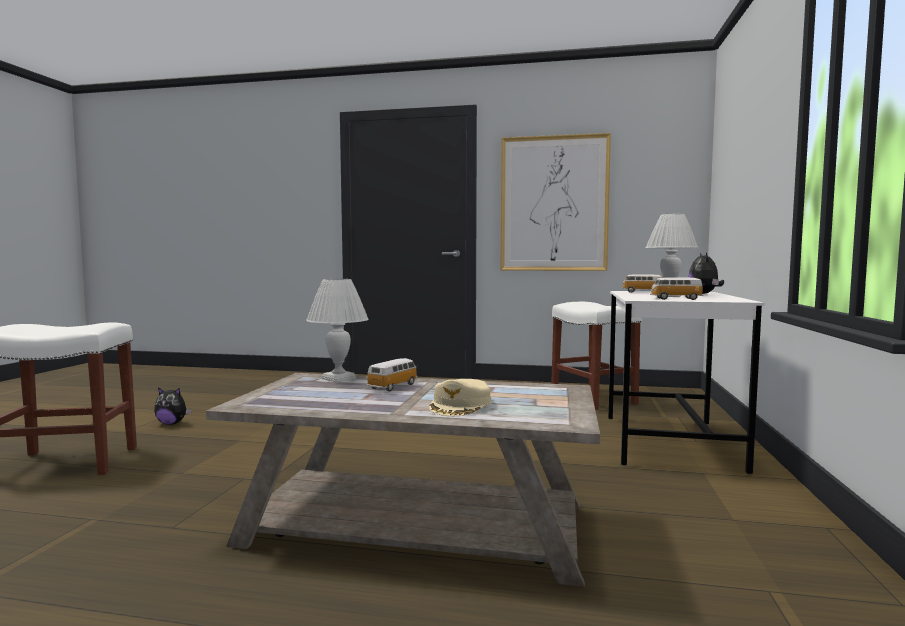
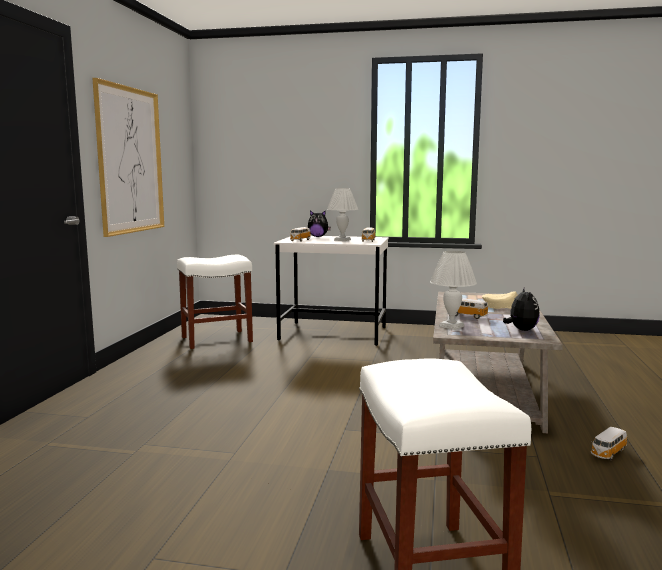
camera: 90 degrees left, 5 degrees up
plush toy [154,387,192,425] -> plush toy moved to [503,288,540,331]
none -> toy car [591,427,627,460]

